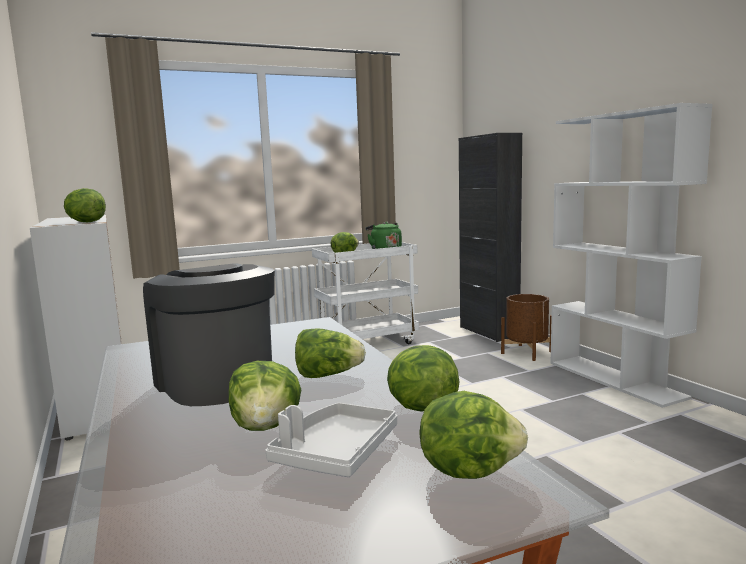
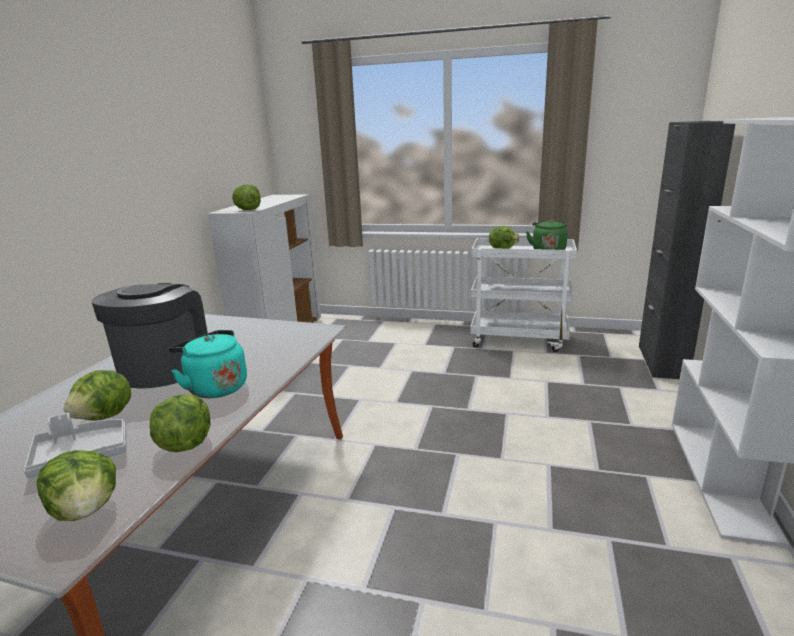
camera: 40 degrees right, 10 degrees up
lettuce [295,328,366,378] -> turquoise kettle [168,330,247,398]
brown planter [501,294,552,361] -> none

